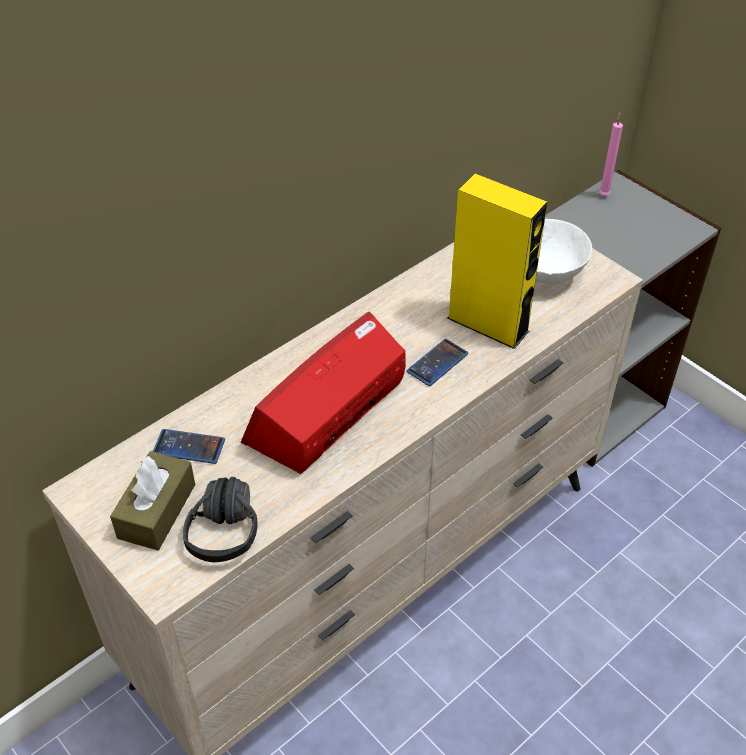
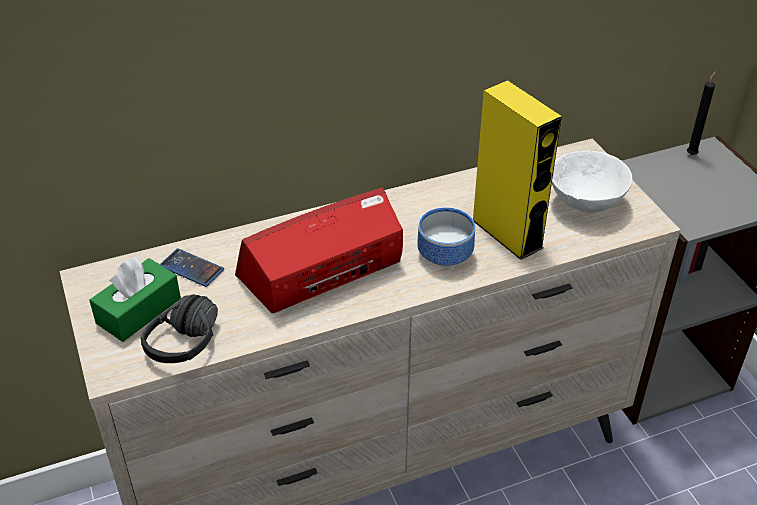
camera: 20 degrees right, 5 degrees down
brown tissue box [110,451,195,551] -> green tissue box [89,257,181,342]
phone [407,339,468,386] -> bowl [417,207,475,266]
pink candle [599,111,623,196] -> black candle [687,71,716,155]

